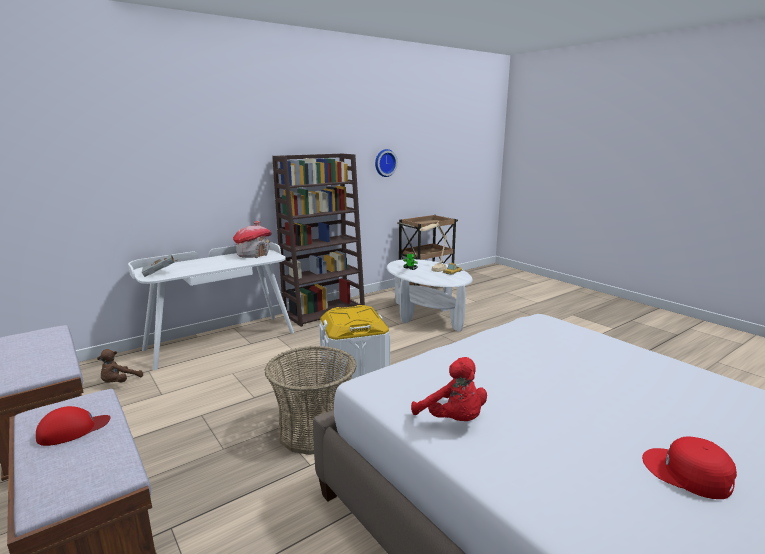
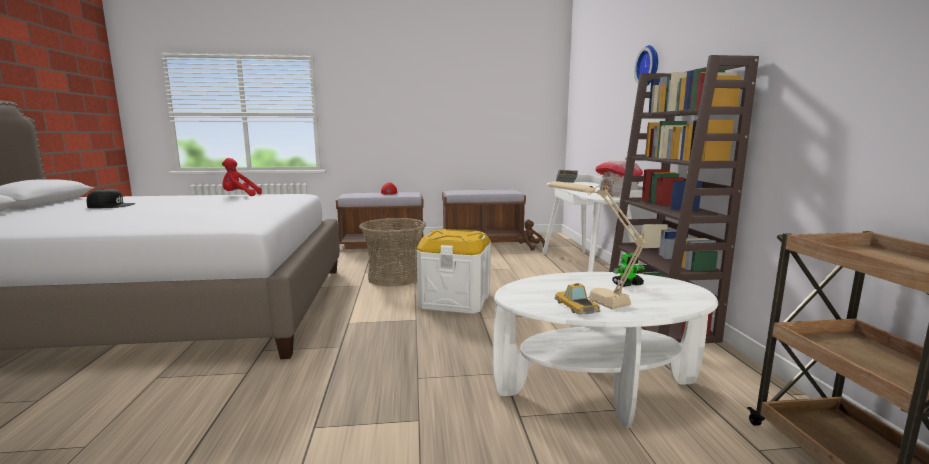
camera: 120 degrees right, 5 degrees down
wall clock [375,149,398,177] -> wall clock moved to [634,45,658,86]
red cap [642,436,737,499] -> black cap [87,189,136,208]

